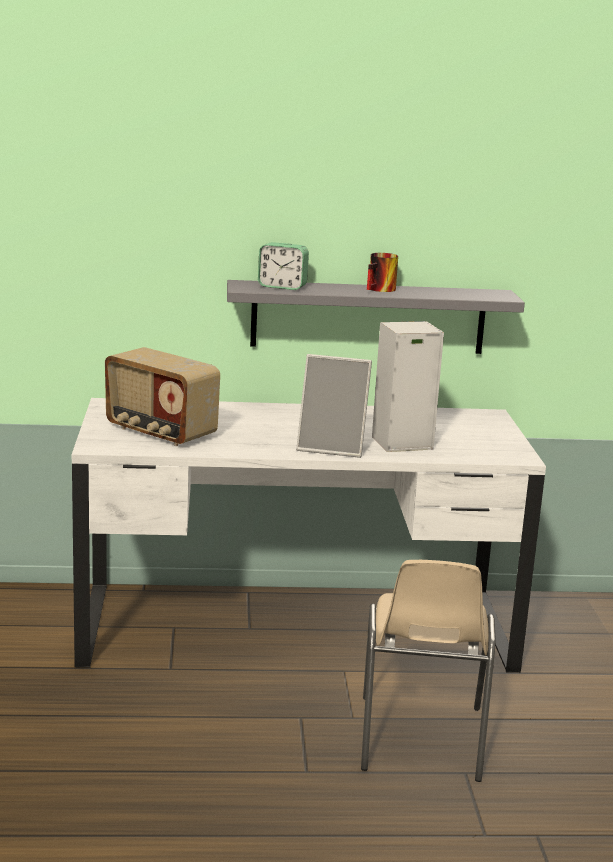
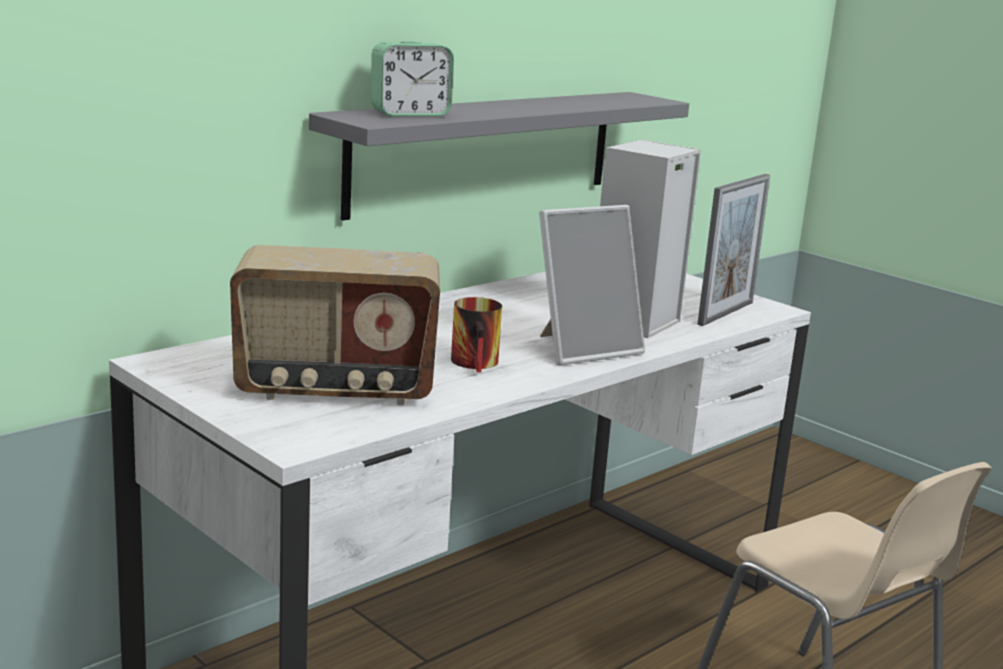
camera: 40 degrees left, 0 degrees up
mug [367,253,398,292] -> mug moved to [451,297,502,373]
none -> picture frame [697,174,771,326]

